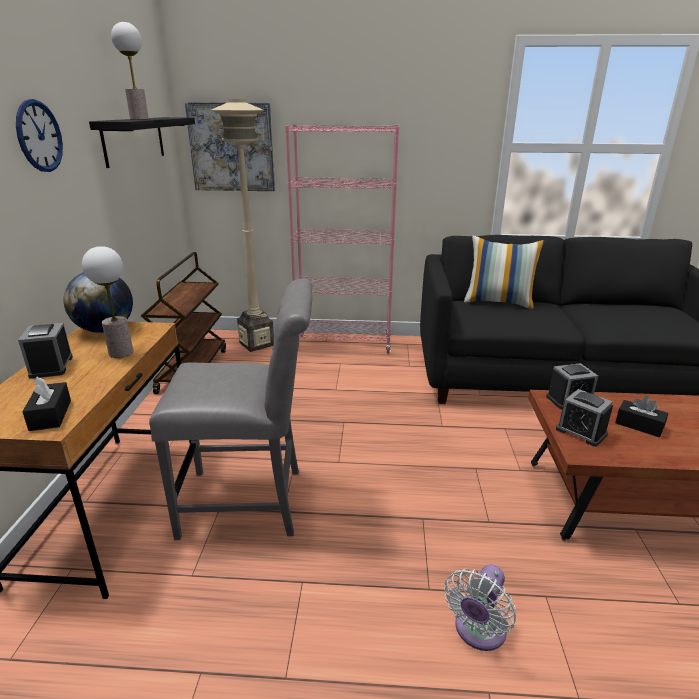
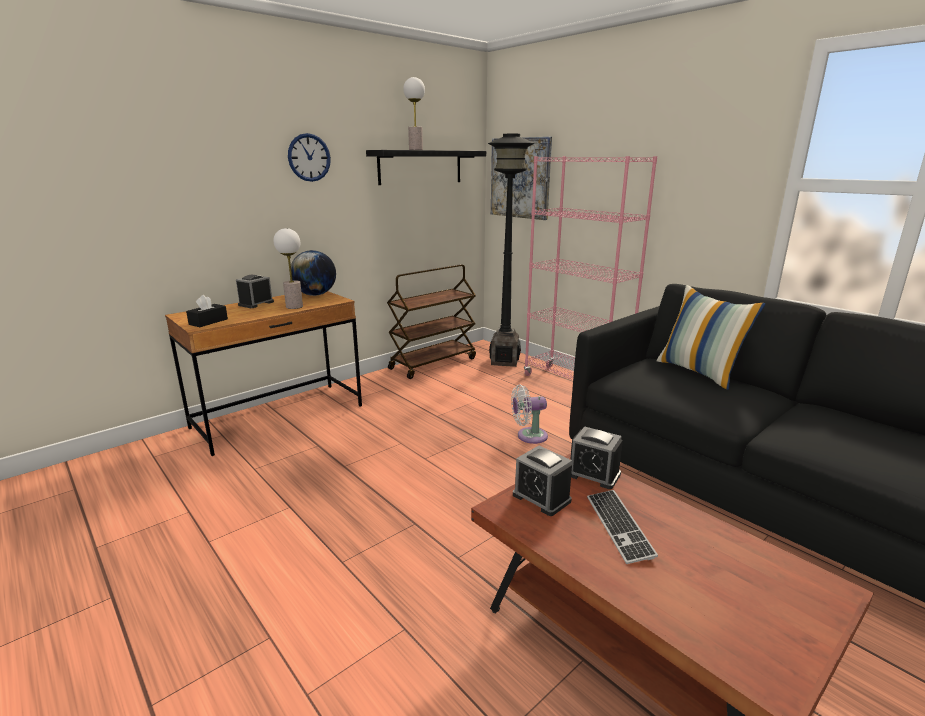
camera: 45 degrees right, 5 degrees down
grey chair [149,278,312,540] -> none
beige floor lamp [211,99,274,352] -> black floor lamp [488,134,535,367]
white fan [444,564,516,651] -> white fan moved to [511,385,548,444]
alarm clock [556,389,613,447] -> alarm clock turned 45 degrees counterclockwise [513,446,572,516]
black tissue box [615,396,668,437] -> keyboard [587,490,658,564]

